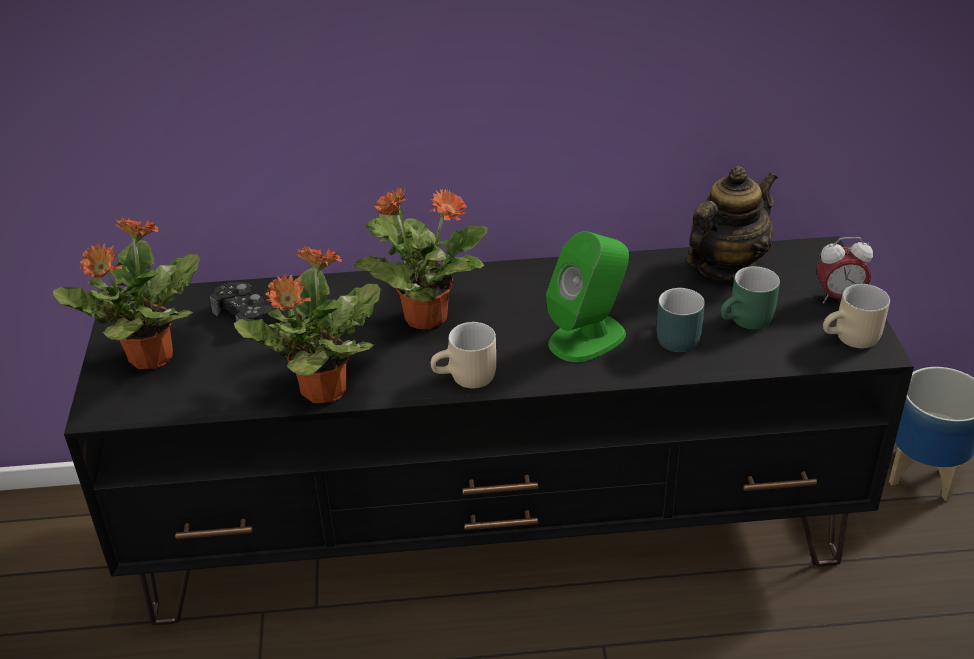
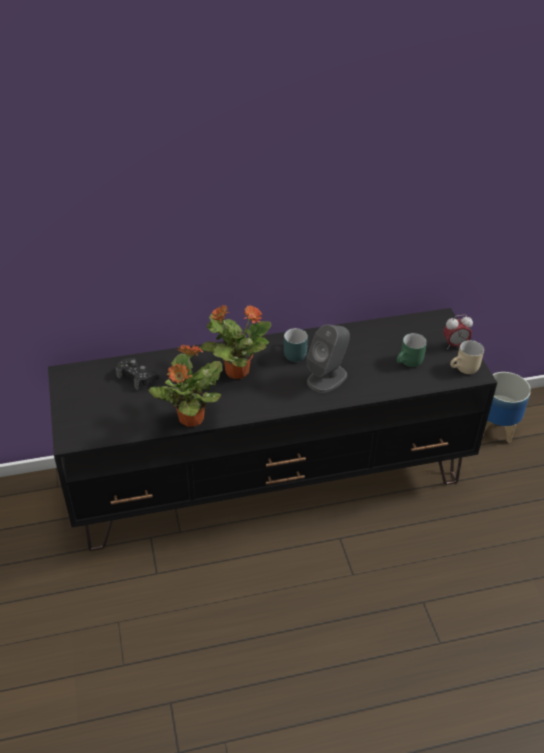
camera: 10 degrees left, 5 degrees up
potted plant [53,217,200,369] -> none
beige mug [431,322,496,388] -> none
green speaker [546,231,629,362] -> grey speaker [307,324,350,393]
turquoise mug [657,288,705,352] -> turquoise mug moved to [284,328,308,362]
teapot [687,166,778,282] -> none

